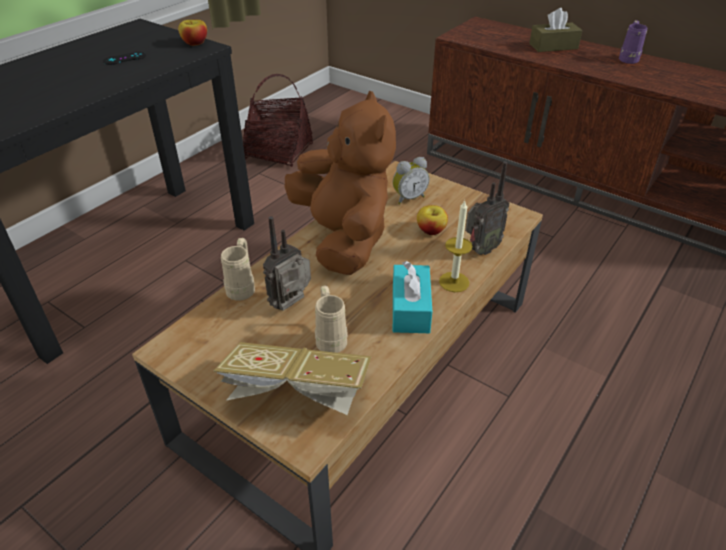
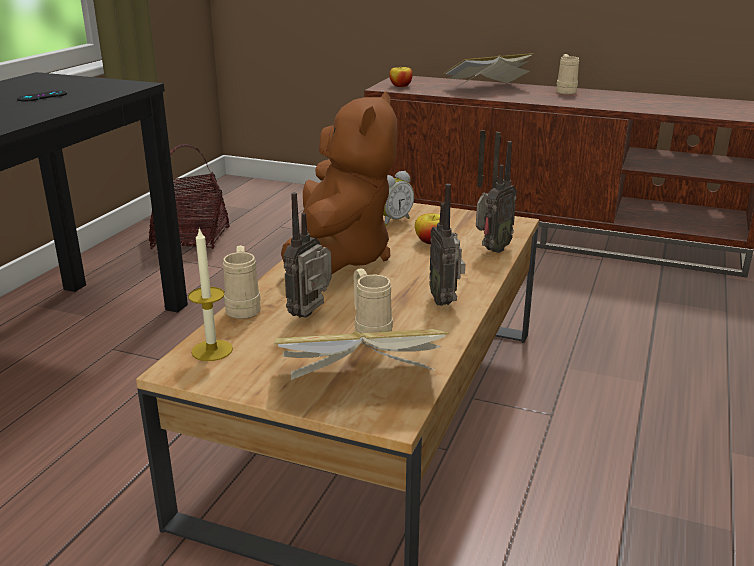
camera: 15 degrees left, 15 degrees down
apple [178,20,207,46] -> apple moved to [389,67,413,87]
brown plush toy [285,91,396,275] -> brown plush toy turned 45 degrees clockwise [281,91,397,274]
turquoise tissue box [393,261,433,333] -> radio [429,184,465,306]
candle [439,199,472,292] -> candle moved to [188,227,233,361]
brown tissue box [529,8,583,52] -> book [444,53,533,88]
purple mug [619,20,648,64] -> beige mug [556,54,579,94]

